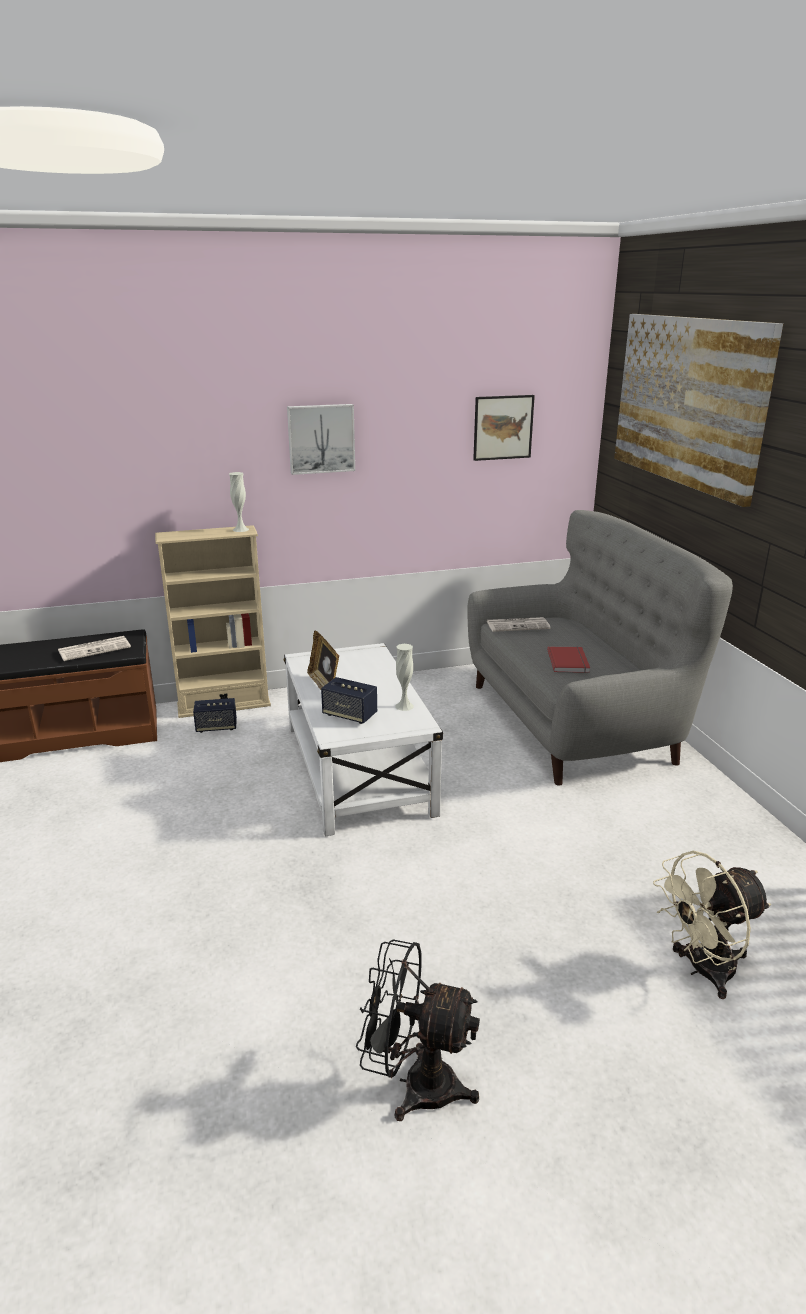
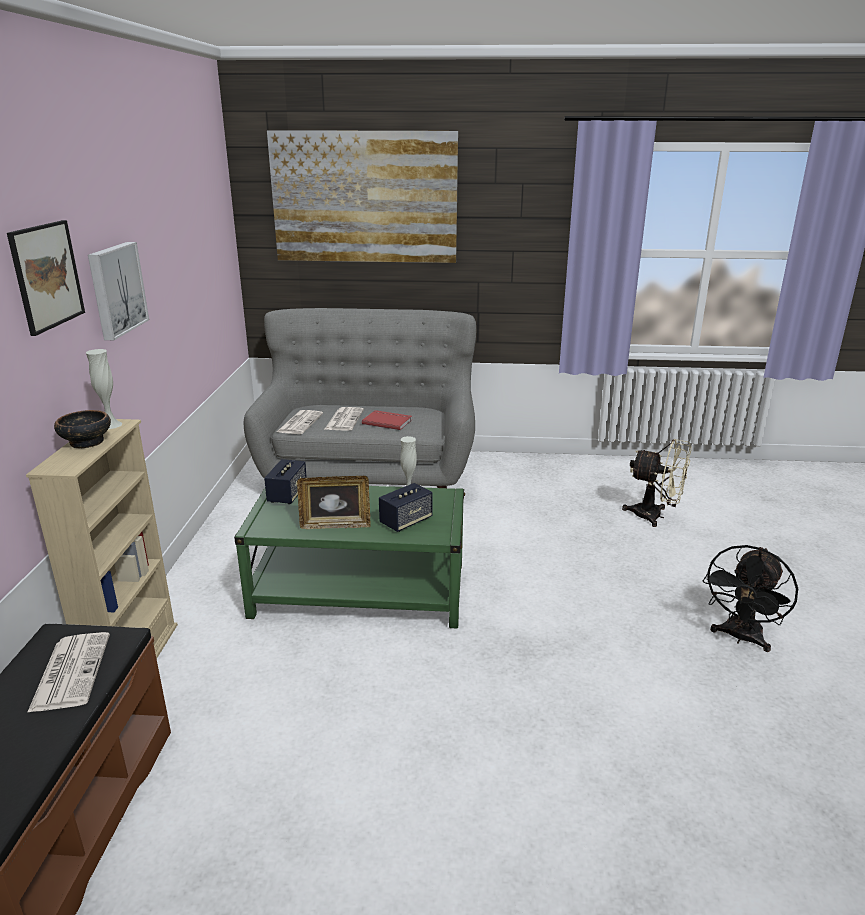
camera: 70 degrees left, 0 degrees up
speaker [193,698,237,733] -> speaker moved to [264,459,307,504]
white coffee table [284,643,443,836] -> green coffee table [234,486,465,628]
picture [473,395,535,461] -> picture moved to [7,220,85,336]
beige fan [653,851,771,999] -> beige fan turned 60 degrees counterclockwise [622,439,692,527]
none -> bowl [54,410,111,448]
none -> newspaper [325,407,364,431]

